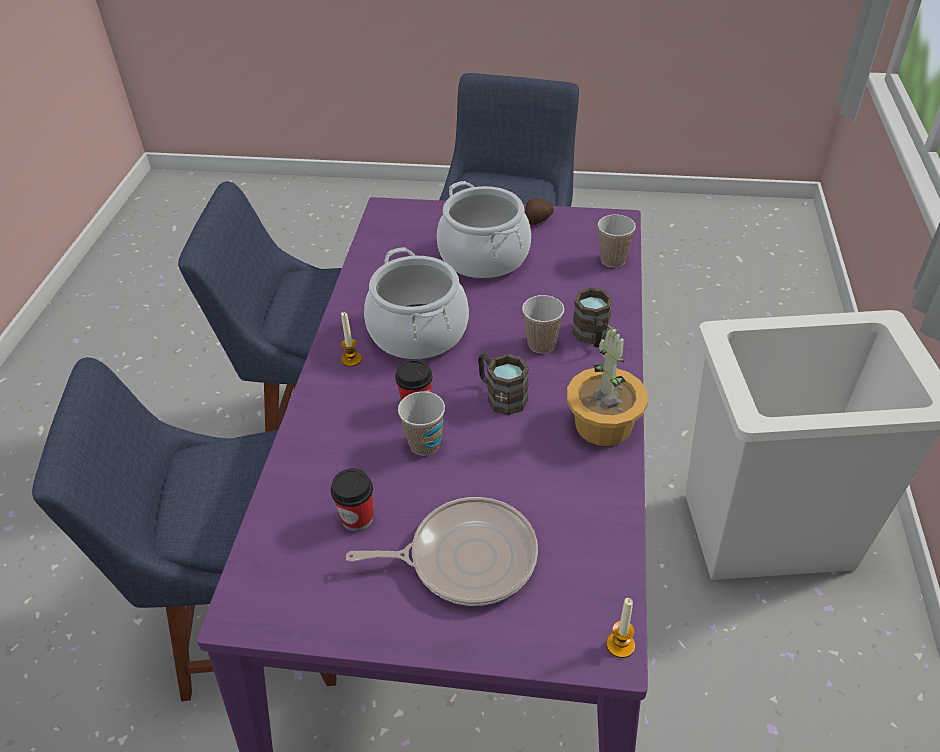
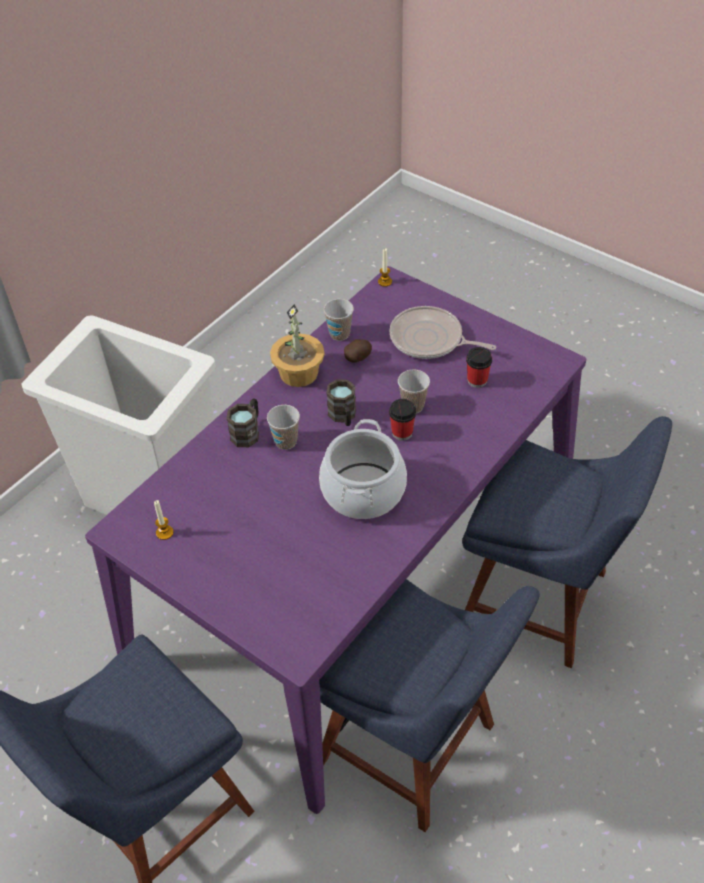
camera: 150 degrees left, 5 degrees up
candle [341,312,362,367] -> candle moved to [154,500,174,540]
cooking pot [437,181,531,279] -> none
potato [525,198,554,225] -> potato moved to [344,339,372,362]
cup [598,214,636,268] -> cup moved to [324,299,354,341]

